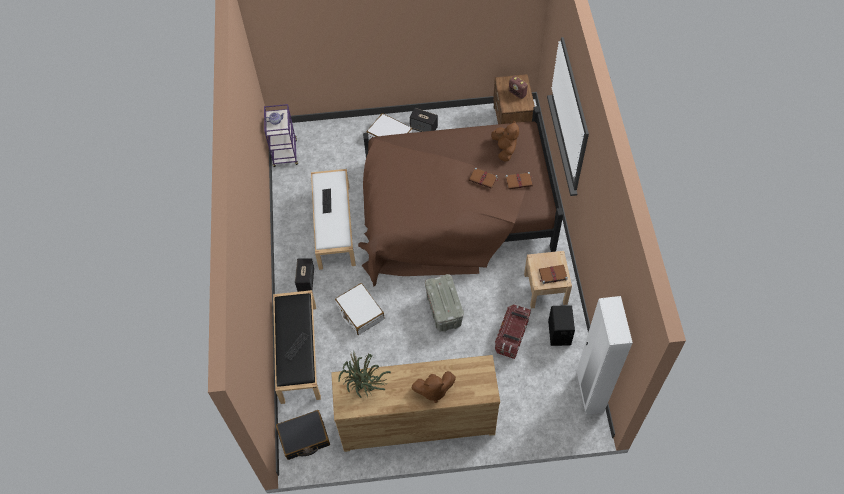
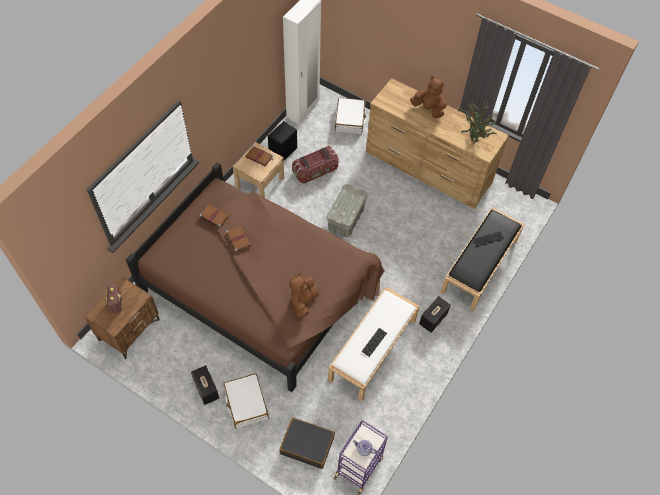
camera: 145 degrees left, 0 degrees up
black suitcase [276,410,330,460] -> black suitcase moved to [279,418,335,469]
white suitcase [335,283,384,335] -> white suitcase moved to [335,98,366,134]
brown plush toy [491,121,519,161] -> brown plush toy moved to [289,273,319,318]

